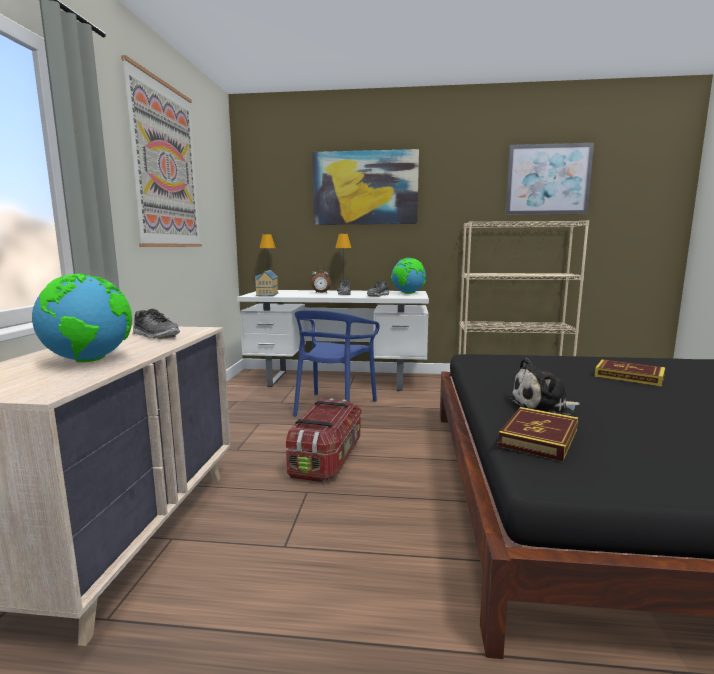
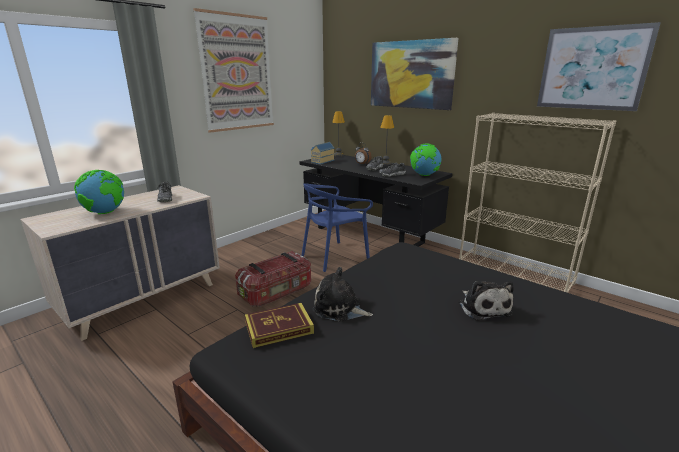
camera: 35 degrees right, 10 degrees up
white desk [237,290,429,391] -> black desk [300,155,453,247]
book [594,359,665,387] -> plush toy [459,281,514,321]

